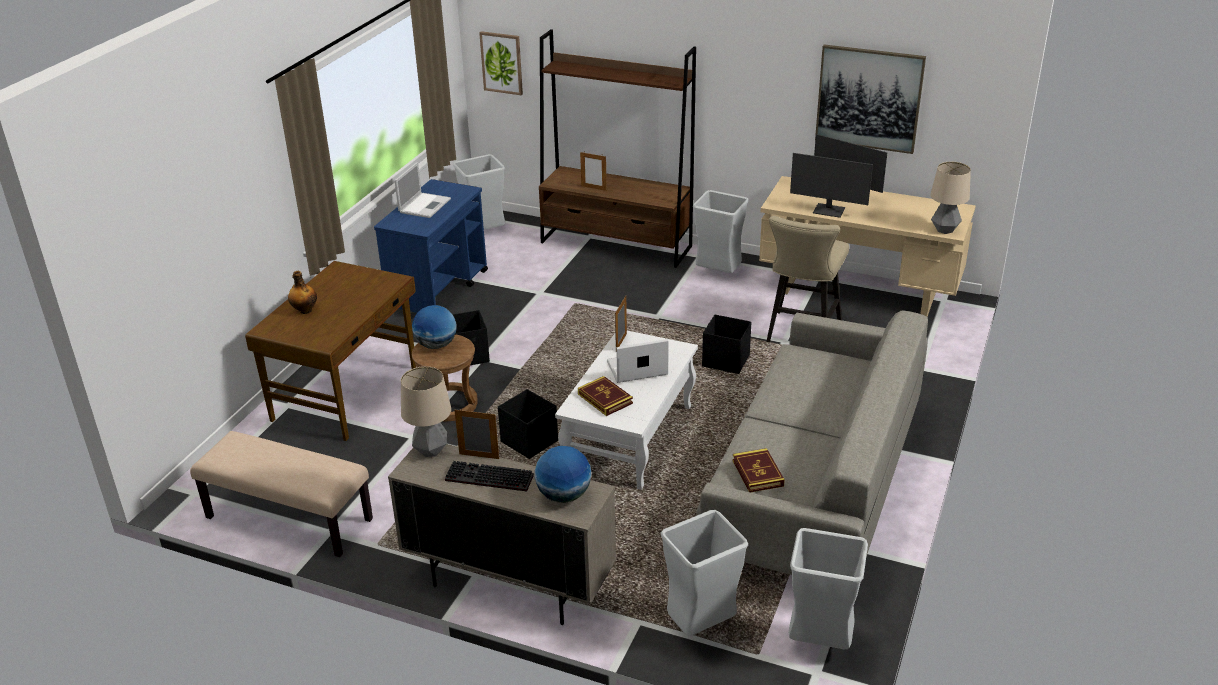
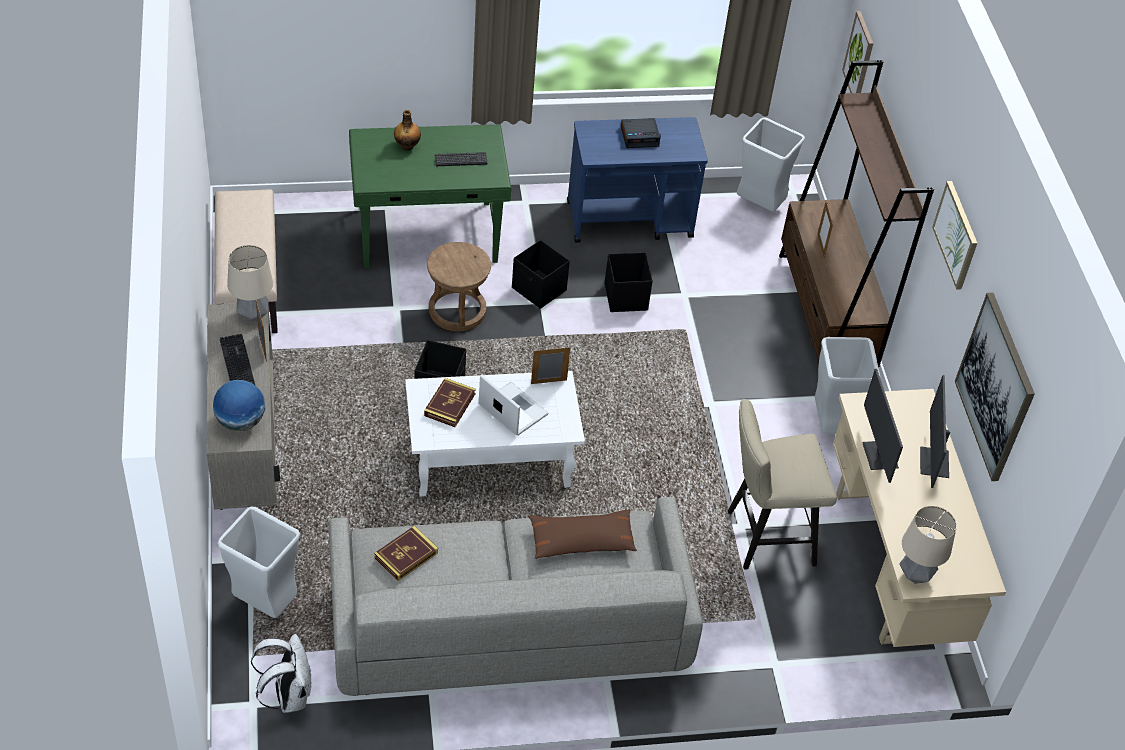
camera: 55 degrees right, 15 degrees up
brown desk [245,261,416,441] -> green desk [349,124,511,268]
laptop [394,162,451,218] -> alarm clock [621,118,661,148]
globe [412,305,456,349] -> none
black storage box [702,314,752,374] -> black storage box moved to [605,252,653,312]
grey trash can [788,528,868,650] -> white backpack [251,634,311,713]
none -> keyboard [435,152,487,166]
none -> brown pillow [528,509,637,559]
none -> picture [932,181,977,290]

